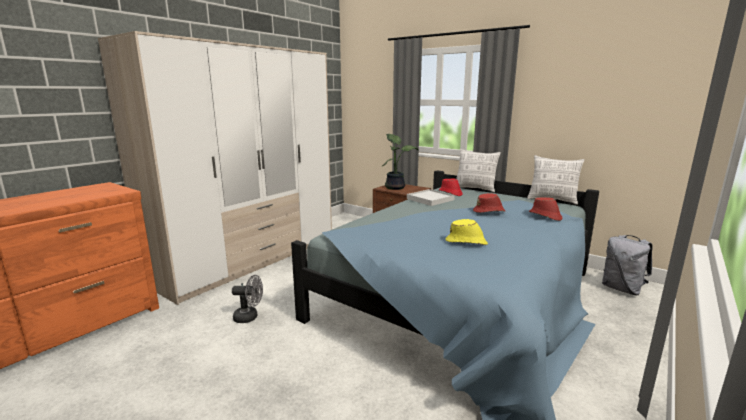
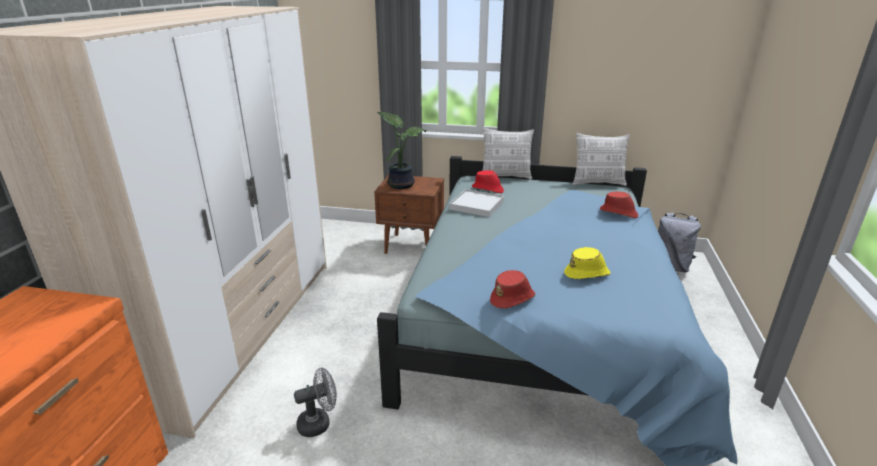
camera: 25 degrees left, 10 degrees up
red hat [473,193,505,213] -> red hat moved to [490,270,535,308]

